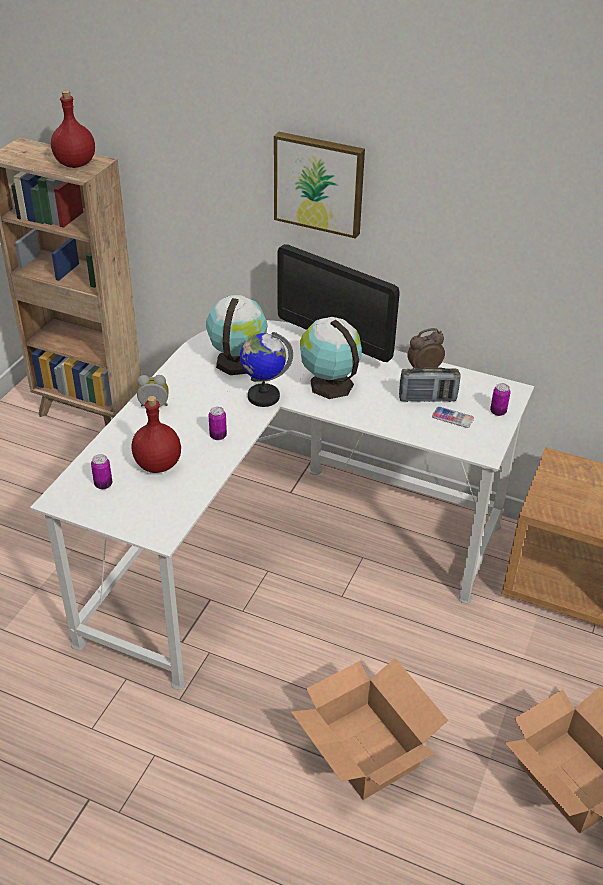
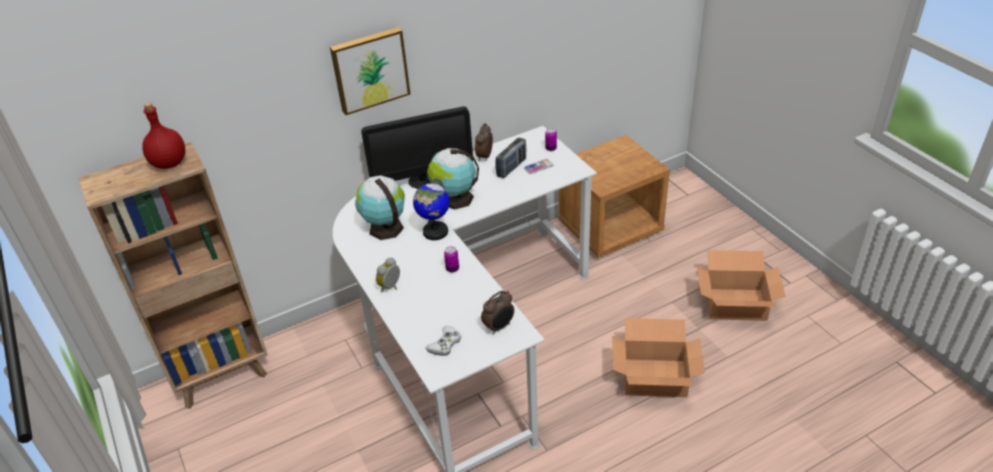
camera: 50 degrees left, 0 degrees up
can [91,454,112,489] -> white game controller [425,326,462,356]
red bottle [132,396,181,473] -> none
none -> alarm clock [481,291,514,335]

